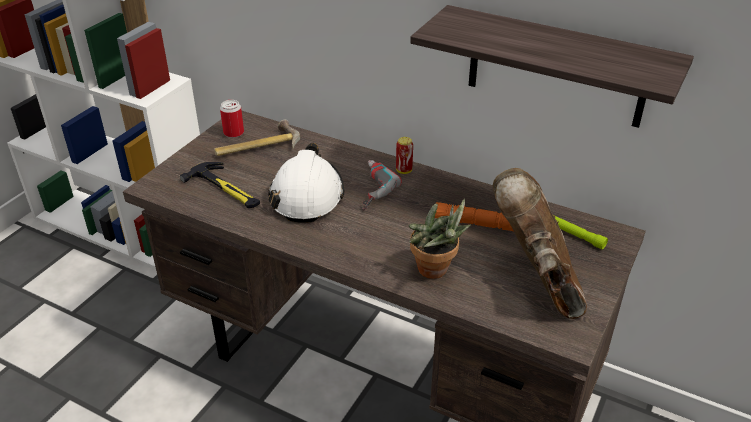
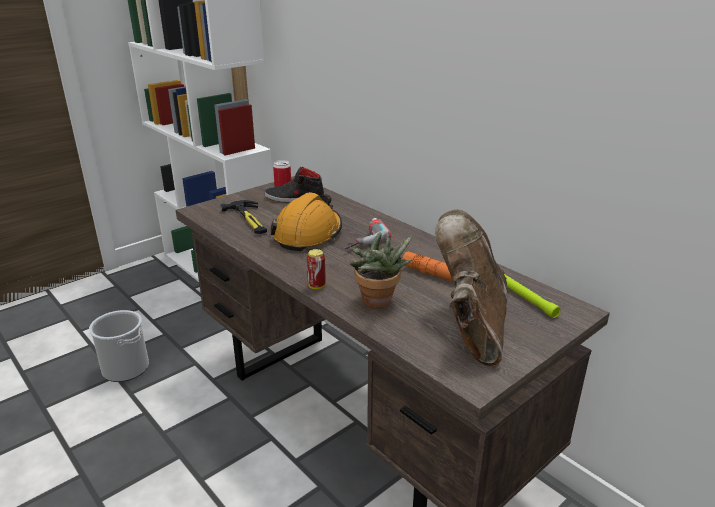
camera: 20 degrees right, 10 degrees down
hammer [214,120,300,156] -> black shoe [265,167,324,203]
white hard hat [268,143,344,223] -> orange hard hat [270,192,342,251]
can [396,137,413,174] -> can moved to [307,249,326,290]
shelf [410,5,694,128] -> none
none -> bucket [89,310,149,382]

